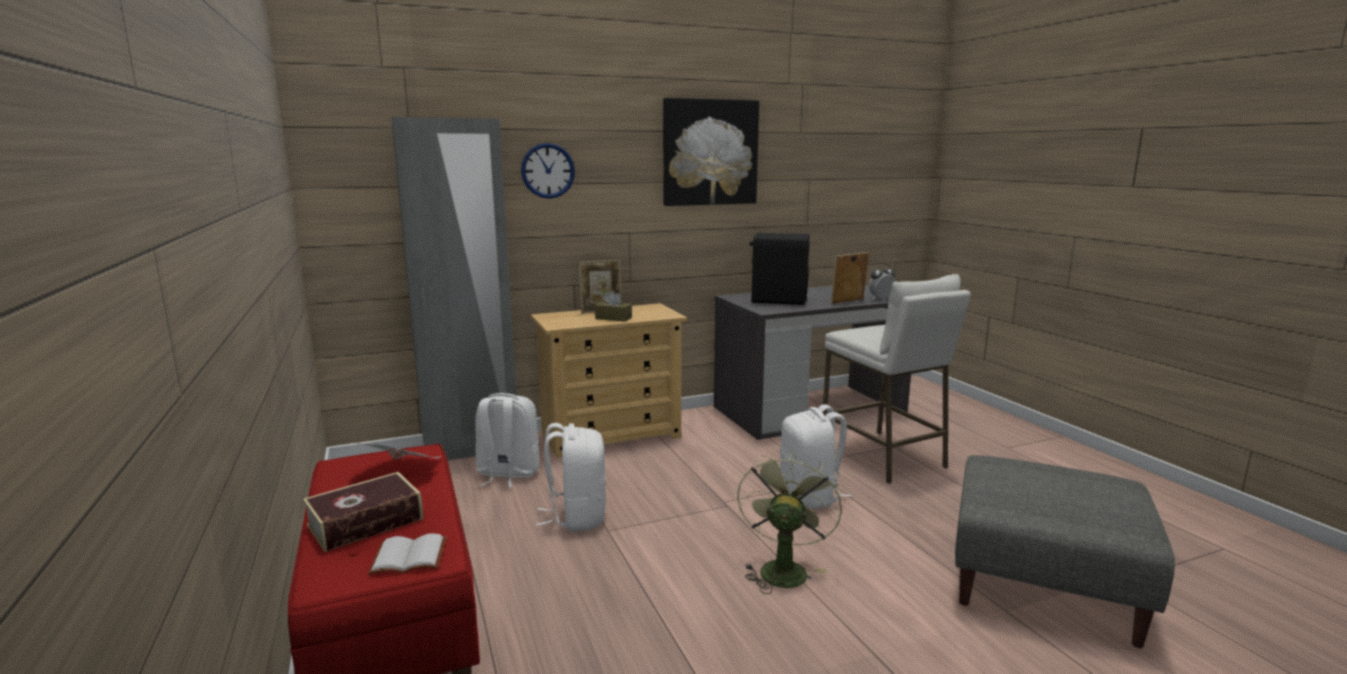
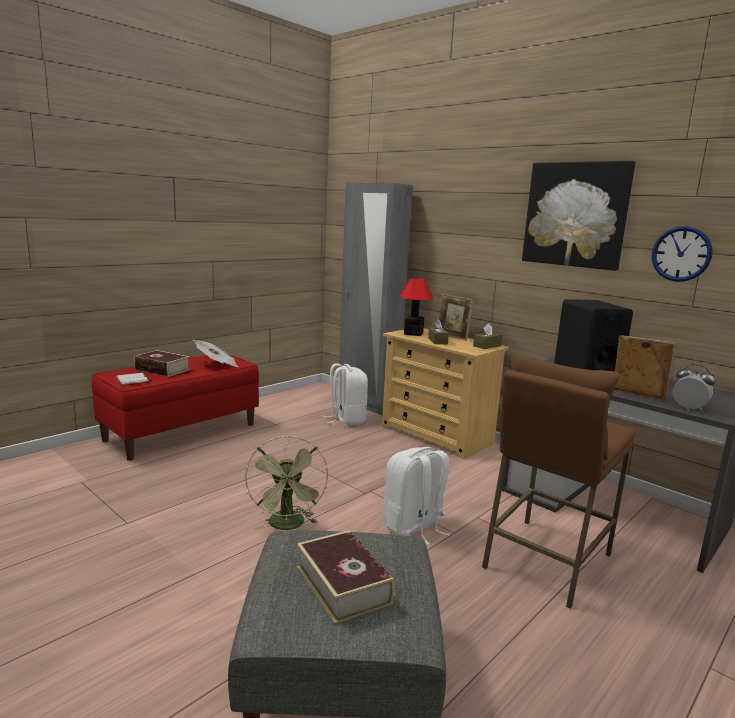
camera: 65 degrees right, 0 degrees up
wall clock [521,143,575,199] -> wall clock moved to [652,226,712,282]
white backpack [536,423,606,532] -> none
green fan [737,451,842,594] -> green fan turned 90 degrees clockwise [245,435,328,530]
white stool [823,274,971,484] -> brown stool [482,353,635,609]
none -> book [297,530,394,624]
none -> table lamp [399,278,433,336]
none -> brown tissue box [473,323,502,349]

